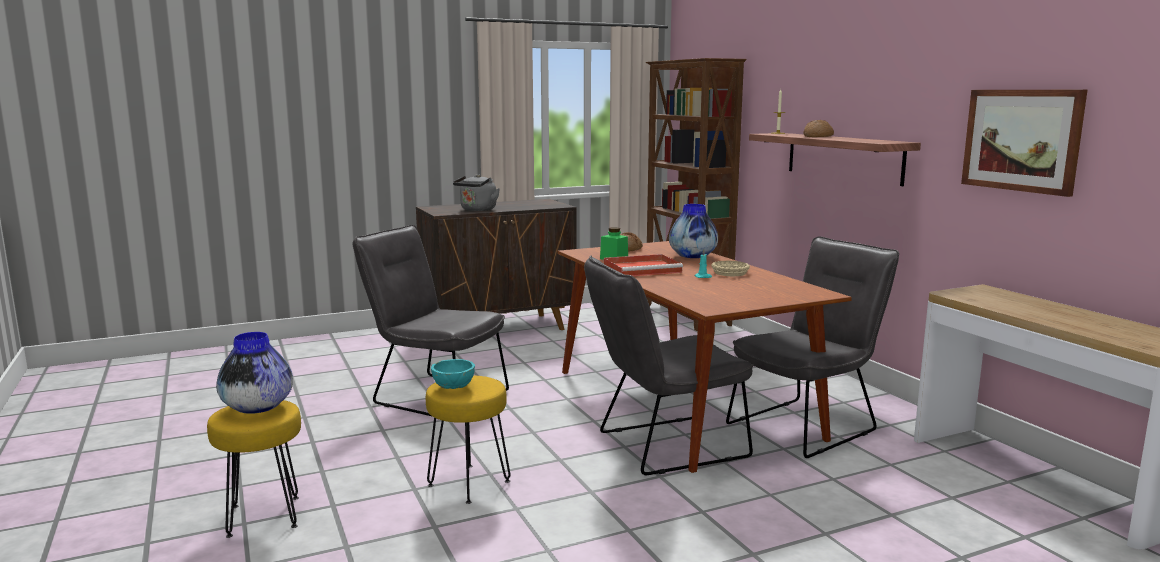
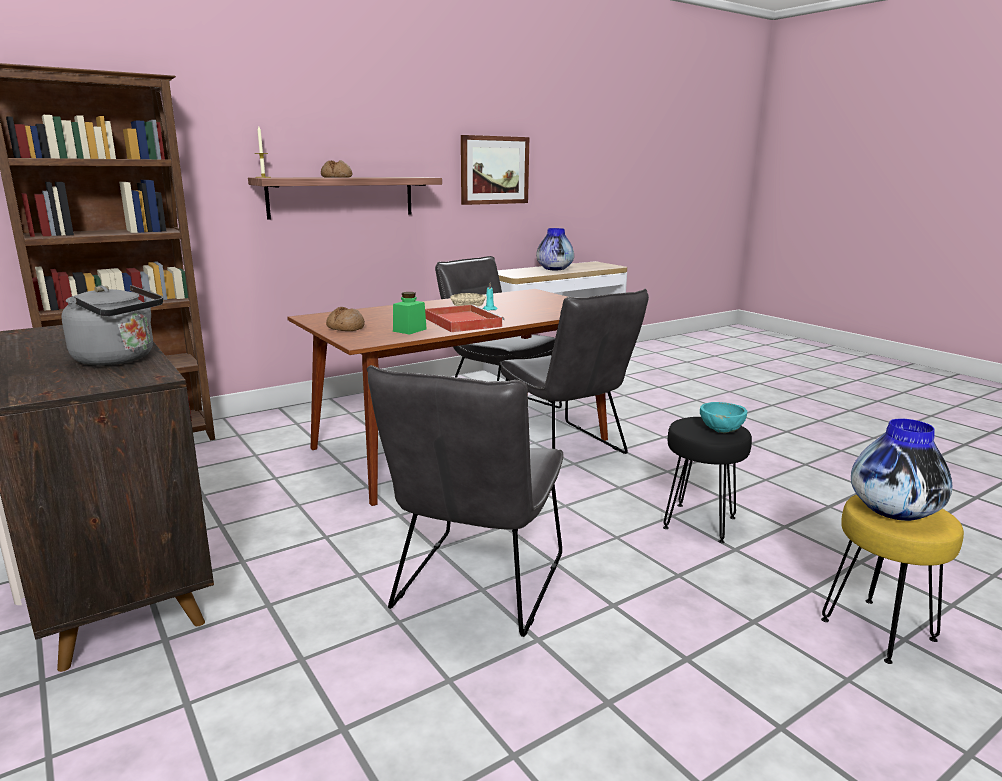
camera: 100 degrees left, 5 degrees up
yellow stool [426,375,511,504] -> black stool [663,417,752,543]
vase [669,204,718,258] -> vase moved to [536,228,574,270]

